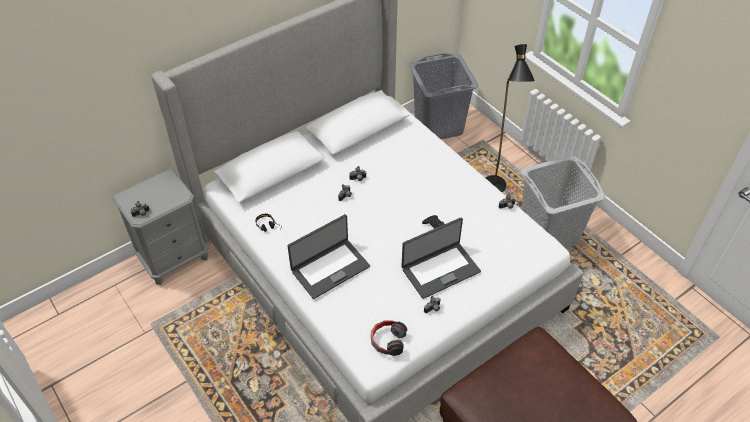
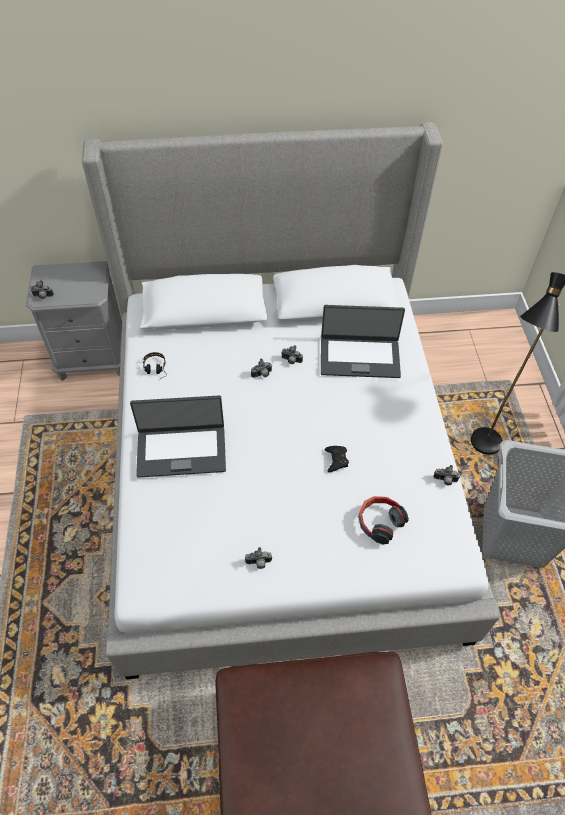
camera: 30 degrees right, 5 degrees up
headphones [371,321,407,356] -> headphones moved to [358,496,409,544]
laptop [401,217,481,299] -> laptop moved to [321,305,405,378]
grey laundry basket [409,53,479,139] -> none

